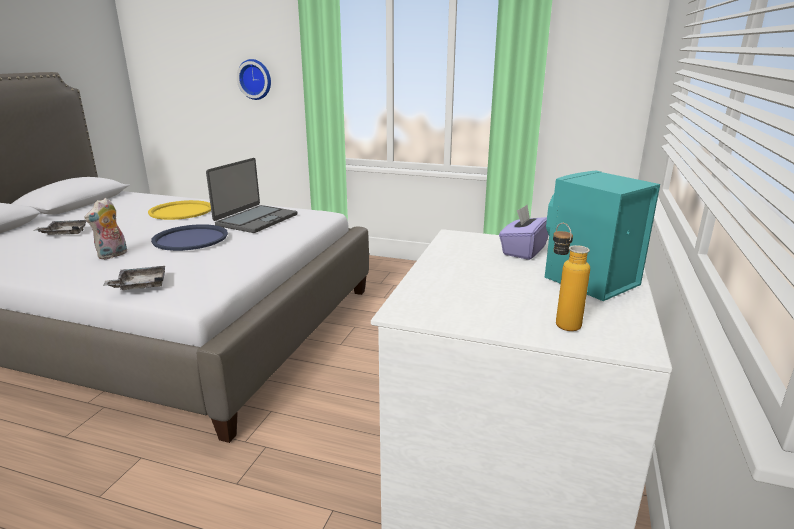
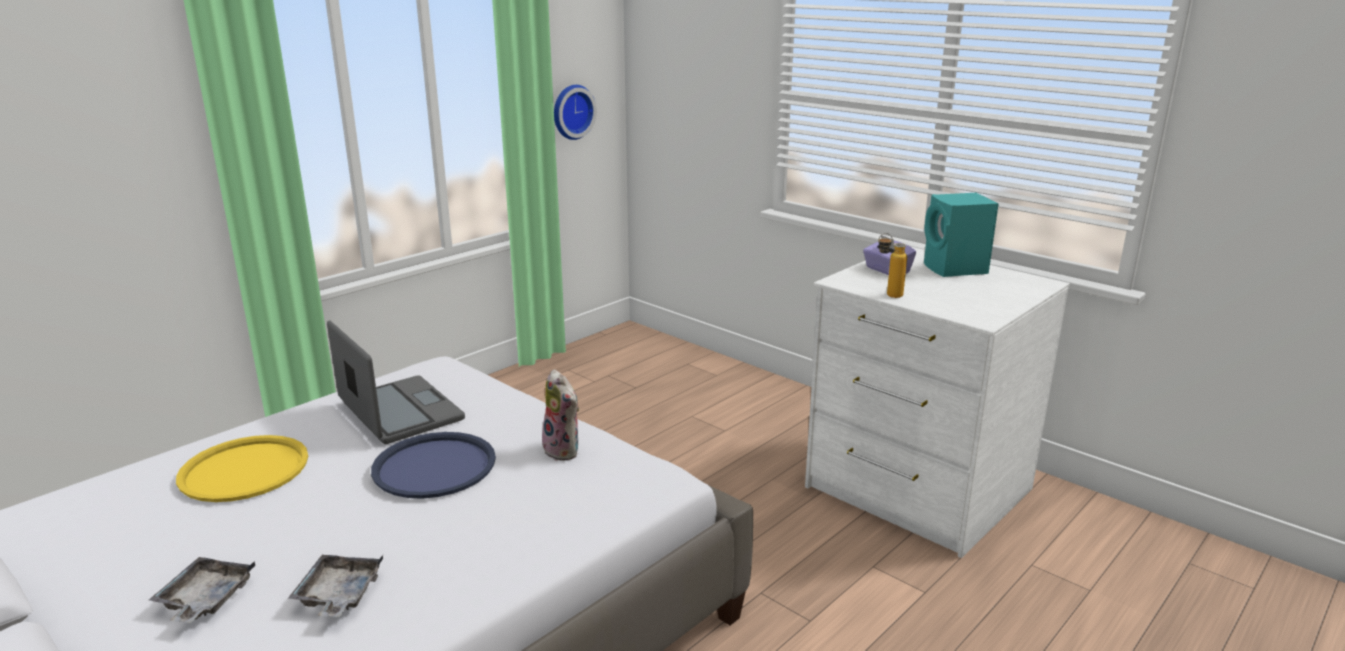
camera: 65 degrees left, 0 degrees up
plush toy [84,198,127,260] -> plush toy moved to [542,369,579,461]
grey tray [103,266,165,290] -> grey tray moved to [288,555,383,617]
wall clock [237,59,271,100] -> wall clock moved to [554,85,597,140]
bottle [553,223,590,331] -> bottle moved to [878,233,907,298]

